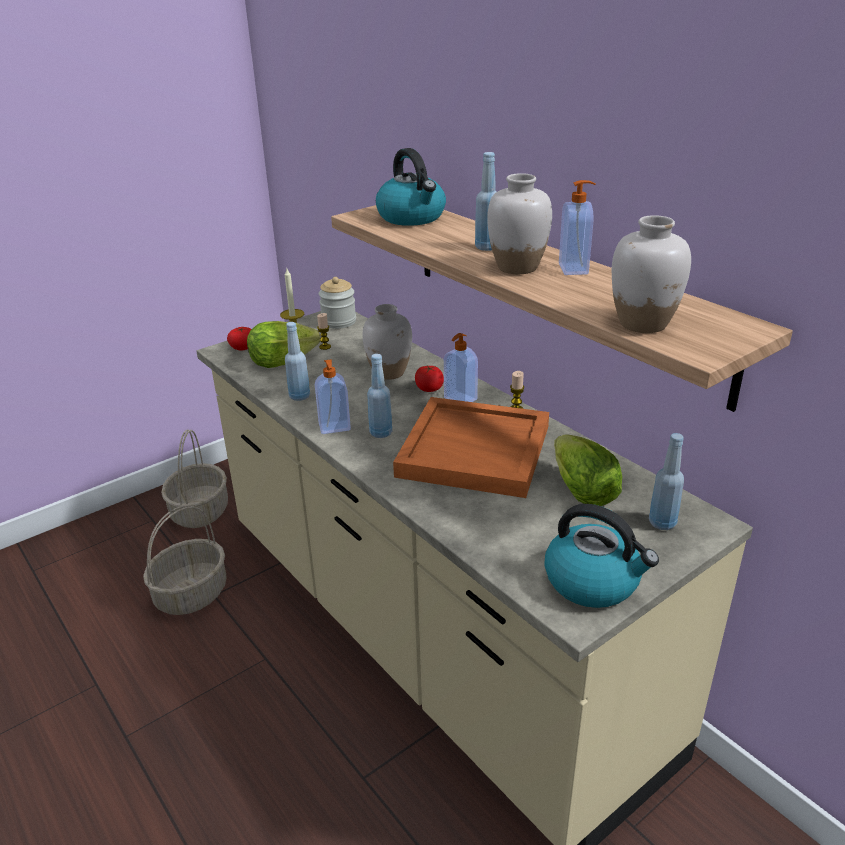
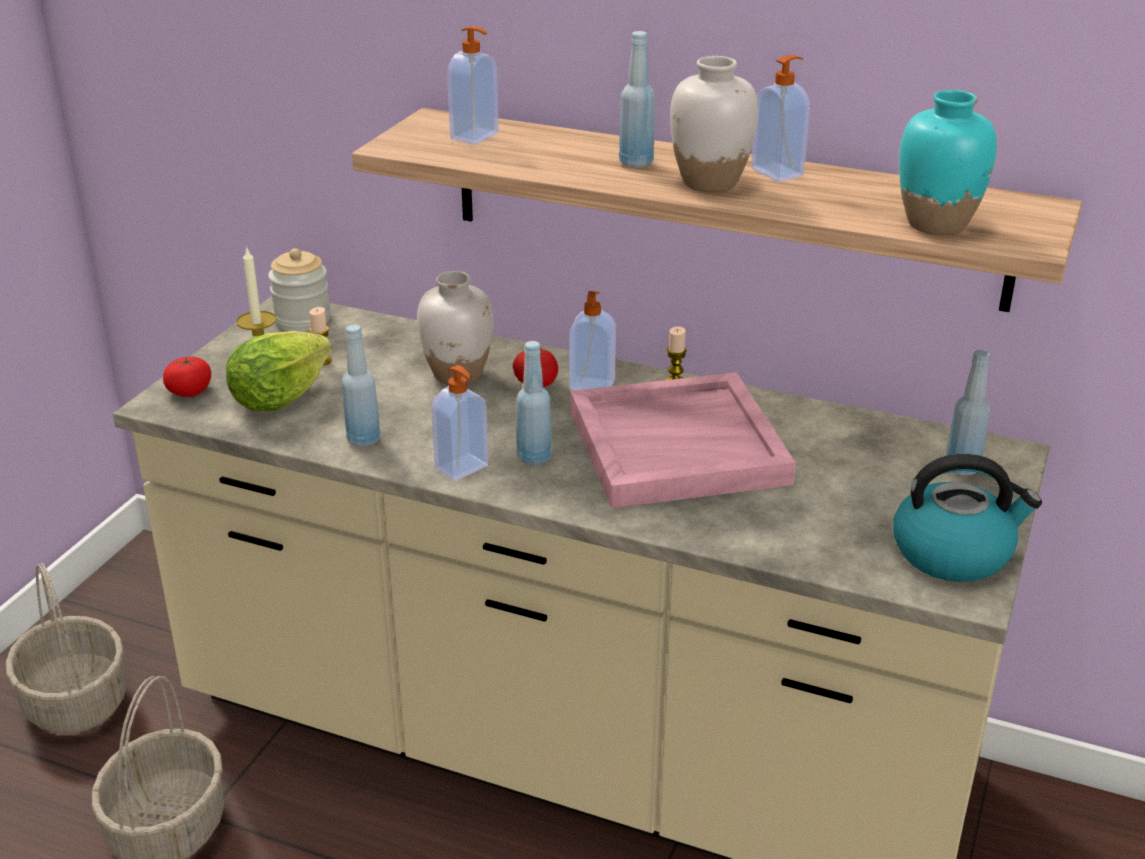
camera: 30 degrees left, 0 degrees up
kettle [376,148,446,226] -> soap dispenser [447,26,499,145]
orange tray [393,397,549,498] -> pink tray [570,372,796,508]
lettuce [554,434,622,506] -> none
white vase [612,215,691,333] -> turquoise vase [899,90,997,235]

